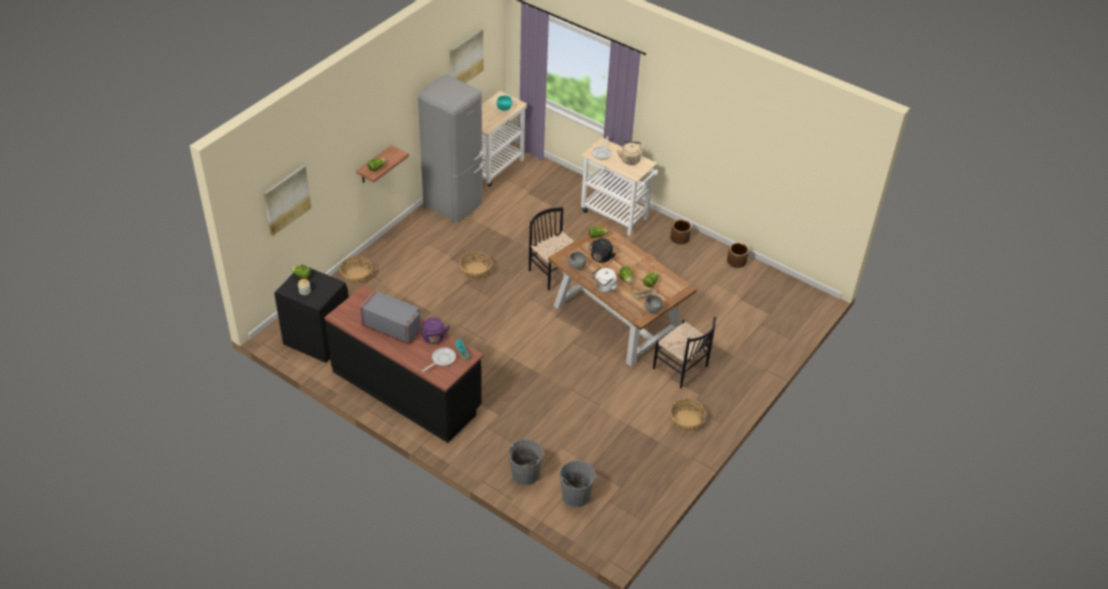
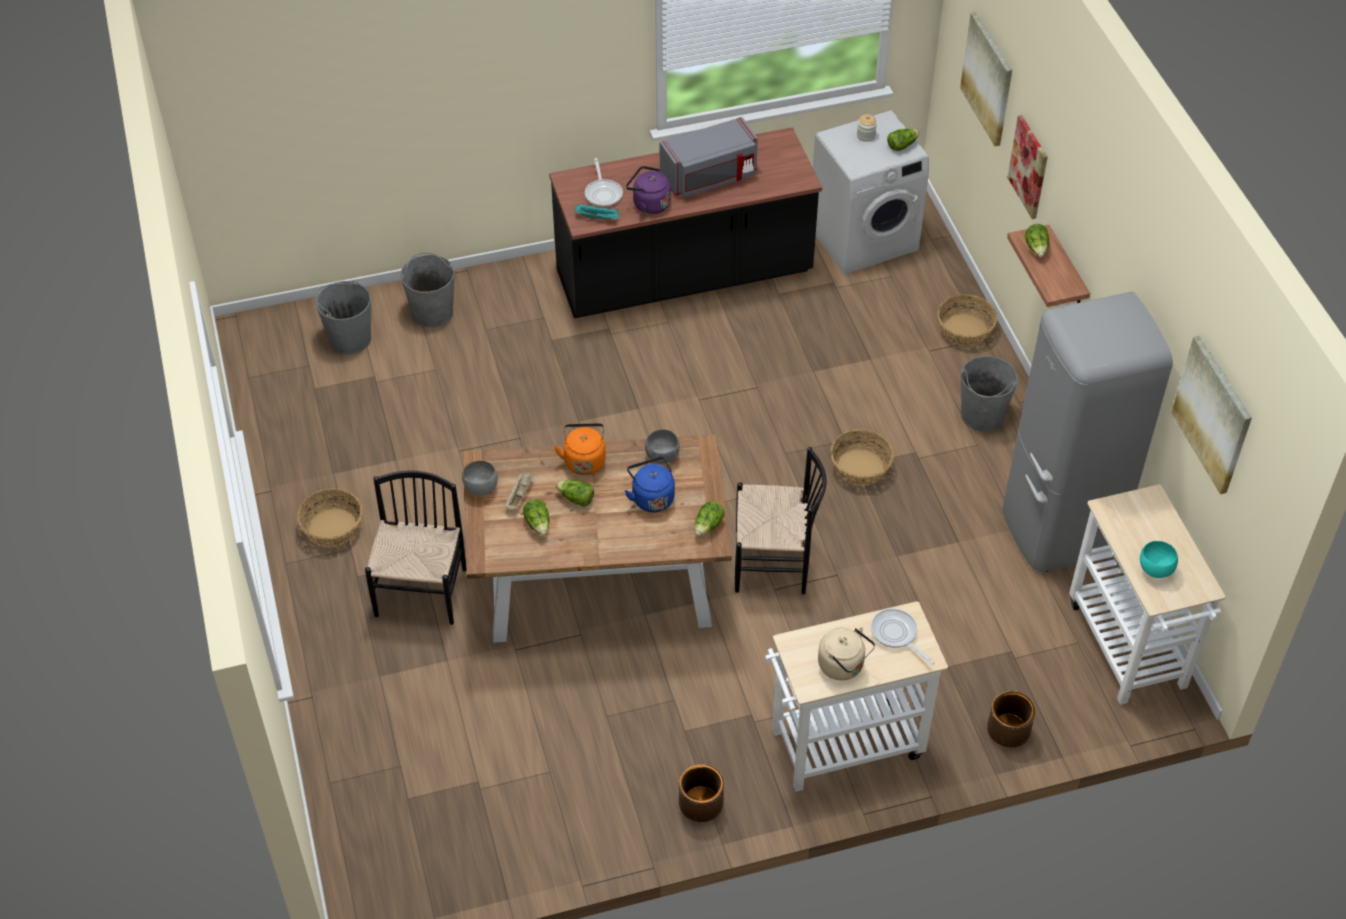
camera: 130 degrees right, 5 degrees up
black washing machine [274,265,349,363] -> white washing machine [813,110,929,274]
black kettle [589,239,616,263] -> blue kettle [625,457,675,512]
white kettle [591,268,617,293] -> orange kettle [554,423,606,475]
black chair [653,317,716,388] -> black chair turned 105 degrees clockwise [365,471,467,625]
brown planter [727,242,749,268] -> brown planter moved to [987,691,1035,748]
none -> grey bucket [961,356,1018,431]
none -> picture [1007,115,1048,219]

